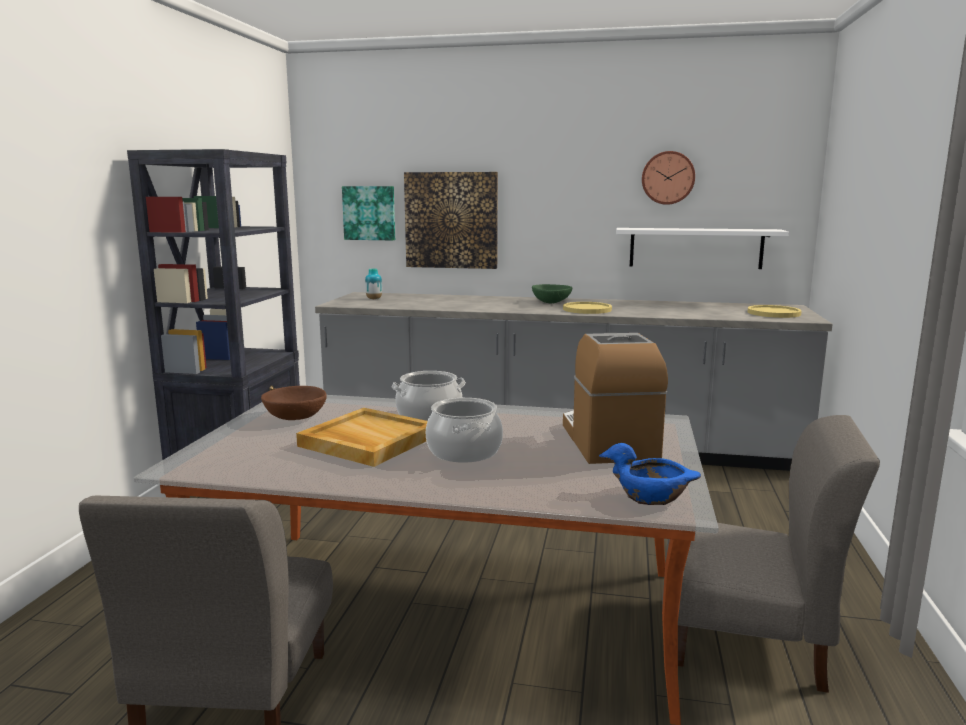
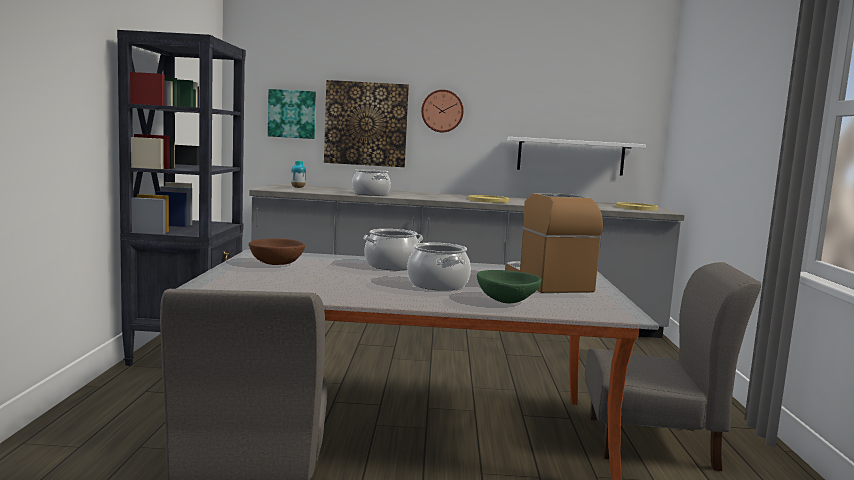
camera: 10 degrees left, 5 degrees down
beige tray [296,408,427,467] -> none
green bowl [532,284,572,303] -> green bowl moved to [477,270,542,303]
blue bowl [599,443,701,505] -> none
wall clock [642,151,695,205] -> wall clock moved to [421,90,464,133]
none -> cooking pot [352,169,391,196]

